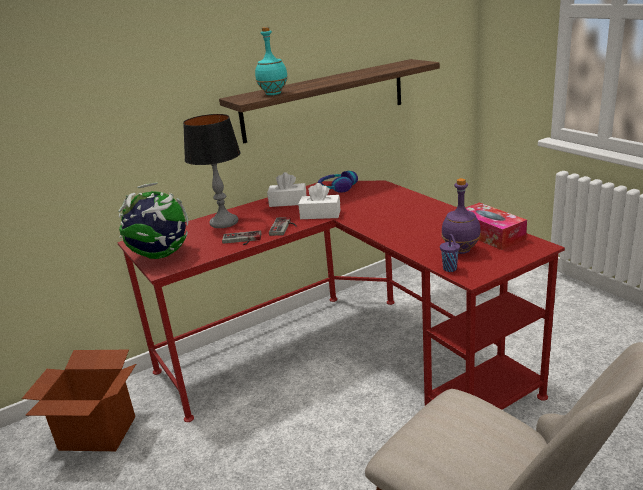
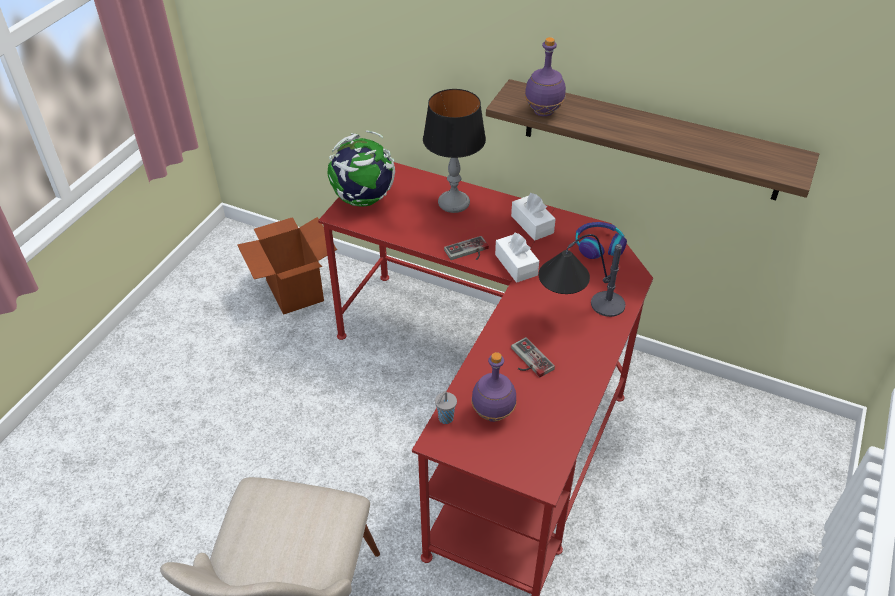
camera: 55 degrees right, 20 degrees up
game controller [222,231,261,245] -> game controller moved to [511,337,555,377]
turquoise bottle [255,27,288,95] -> purple bottle [525,37,566,116]
purple cup [440,234,460,272] -> grey cup [435,391,457,424]
tissue box [465,202,527,250] -> none
none -> table lamp [538,234,625,317]

